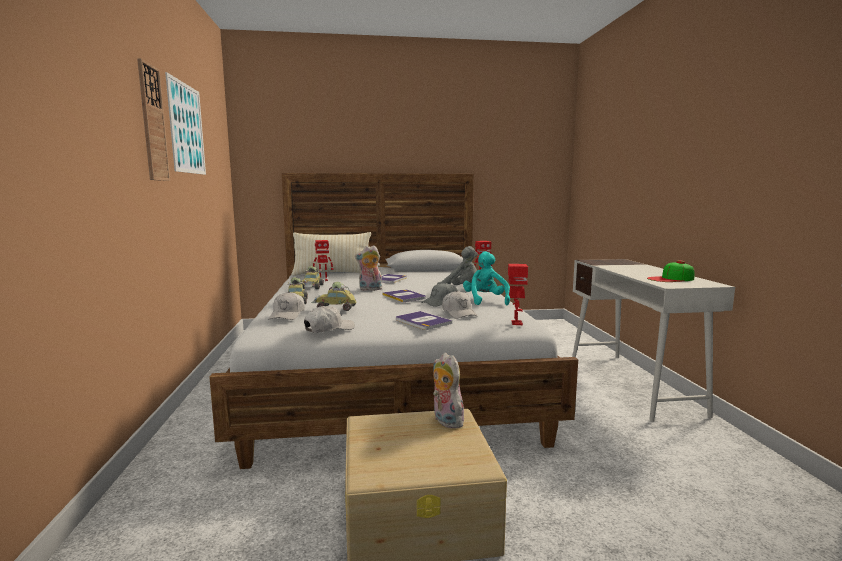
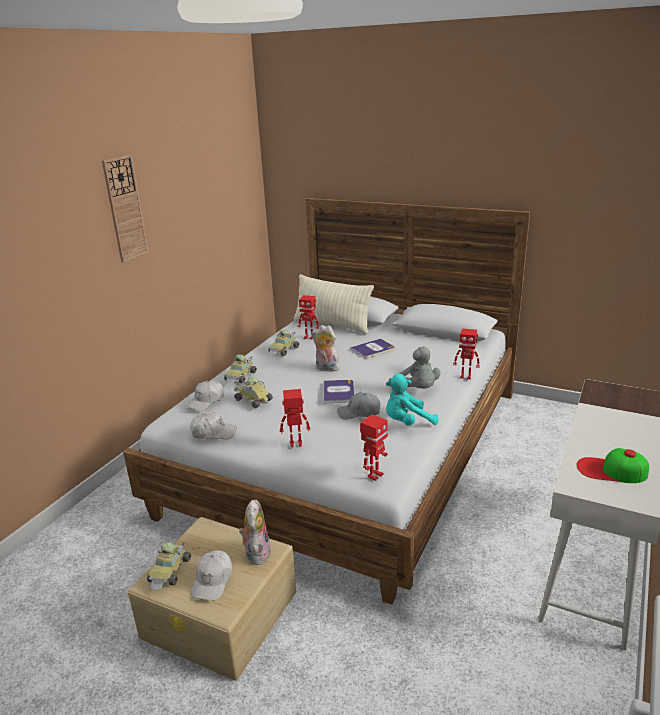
camera: 35 degrees right, 15 degrees up
picture [165,72,206,175] -> none
book [396,311,452,330] -> toy robot [280,389,310,447]
white cap [442,291,477,319] -> white cap moved to [191,550,233,601]
turquoise plush toy [463,251,510,306] -> turquoise plush toy turned 135 degrees counterclockwise [386,374,439,426]
none -> toy car [147,542,191,590]

